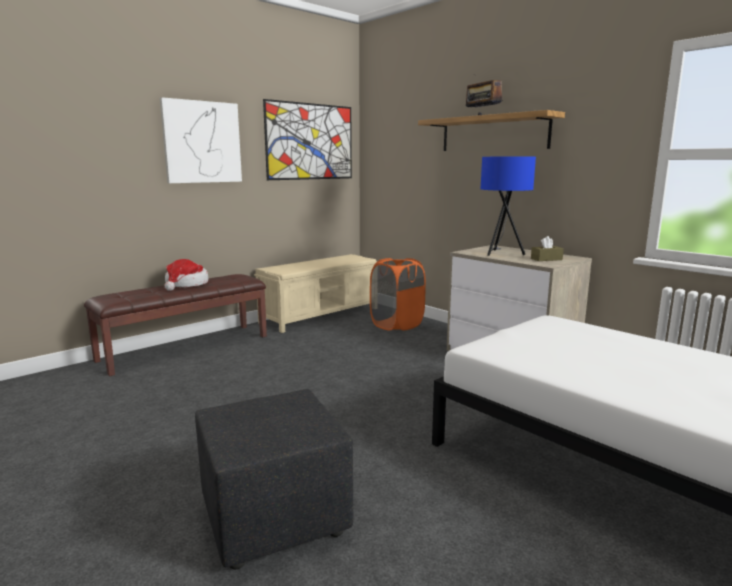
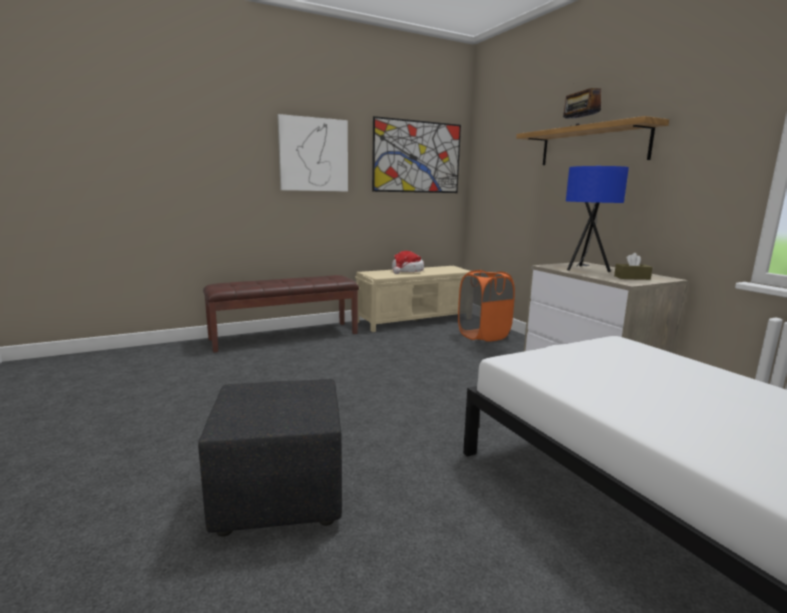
camera: 15 degrees right, 0 degrees up
hat [164,259,208,291] -> hat moved to [392,251,424,274]

